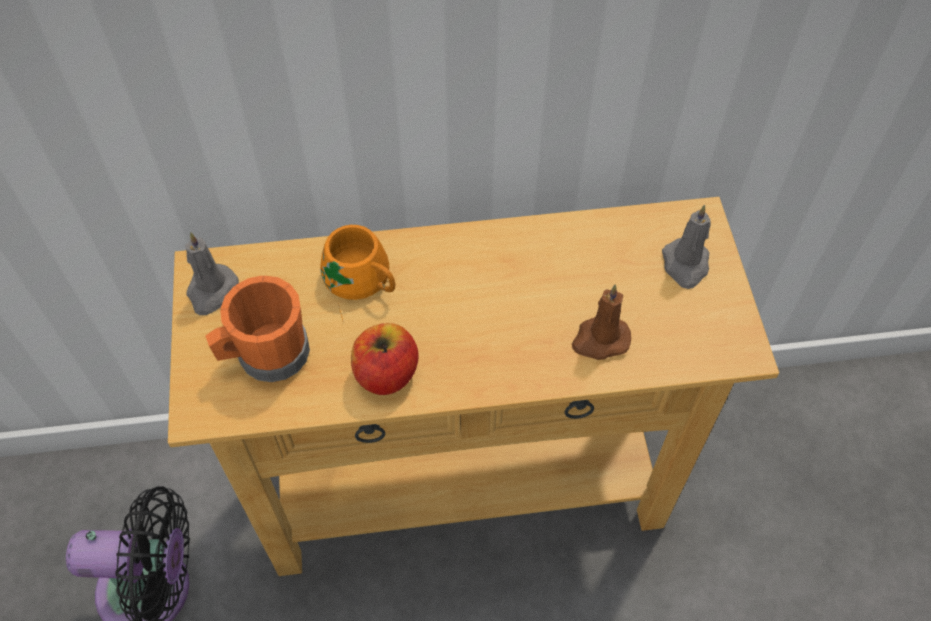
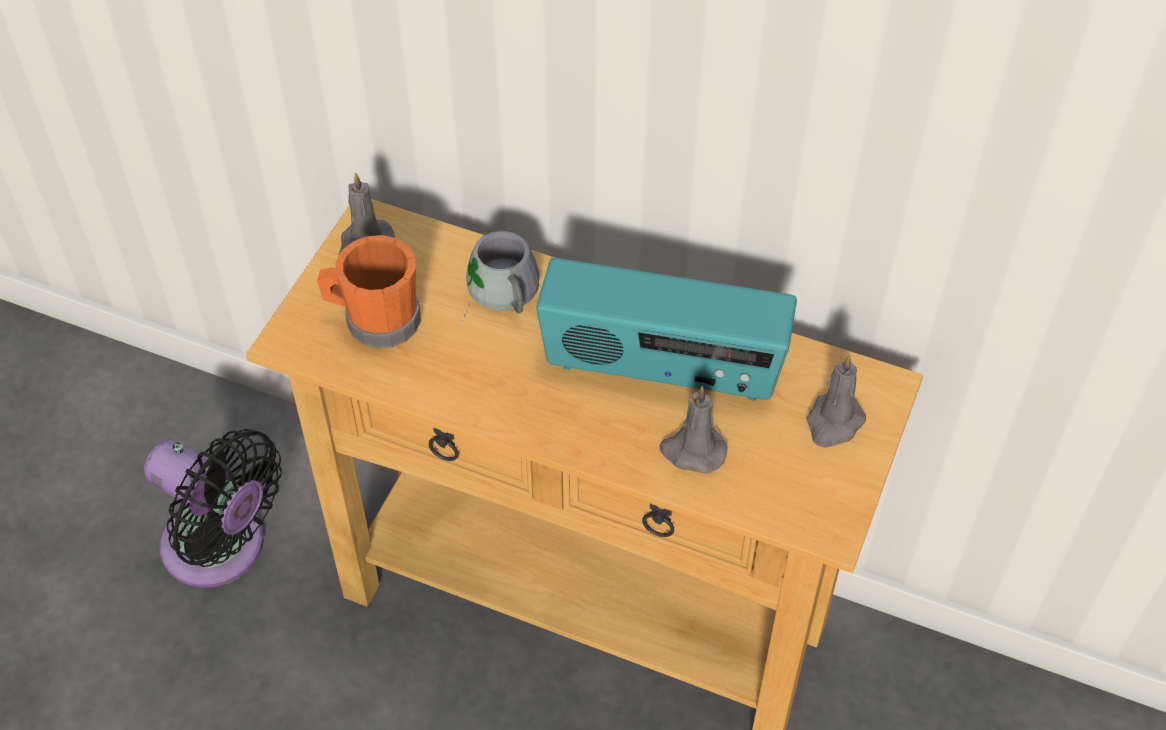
camera: 30 degrees right, 5 degrees down
orange mug [320,225,395,320] -> grey mug [462,231,540,323]
apple [351,323,419,395] -> none
brown candle [572,285,631,360] -> grey candle [659,386,728,474]
none -> radio [536,258,797,401]

